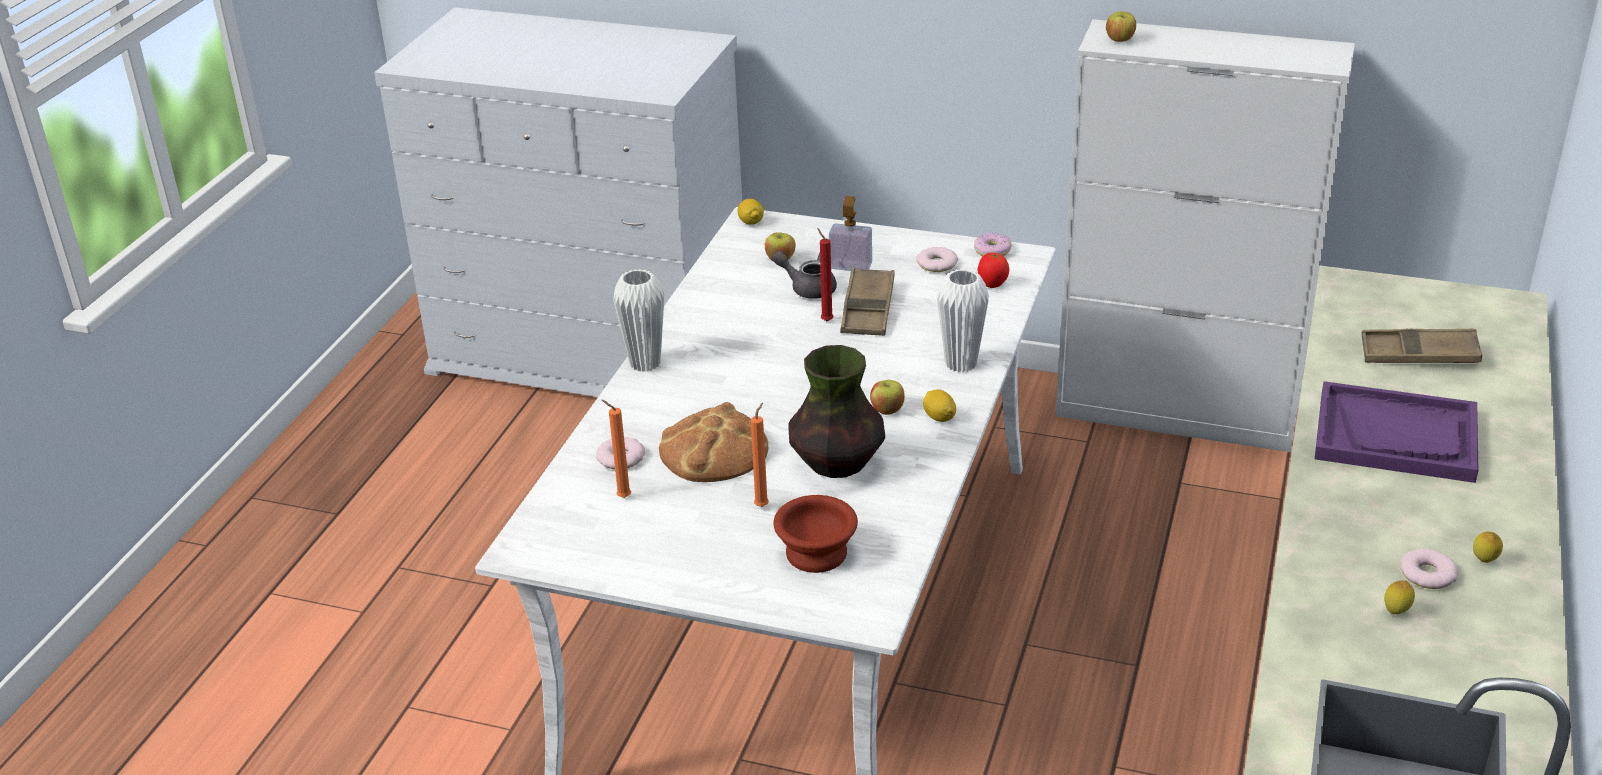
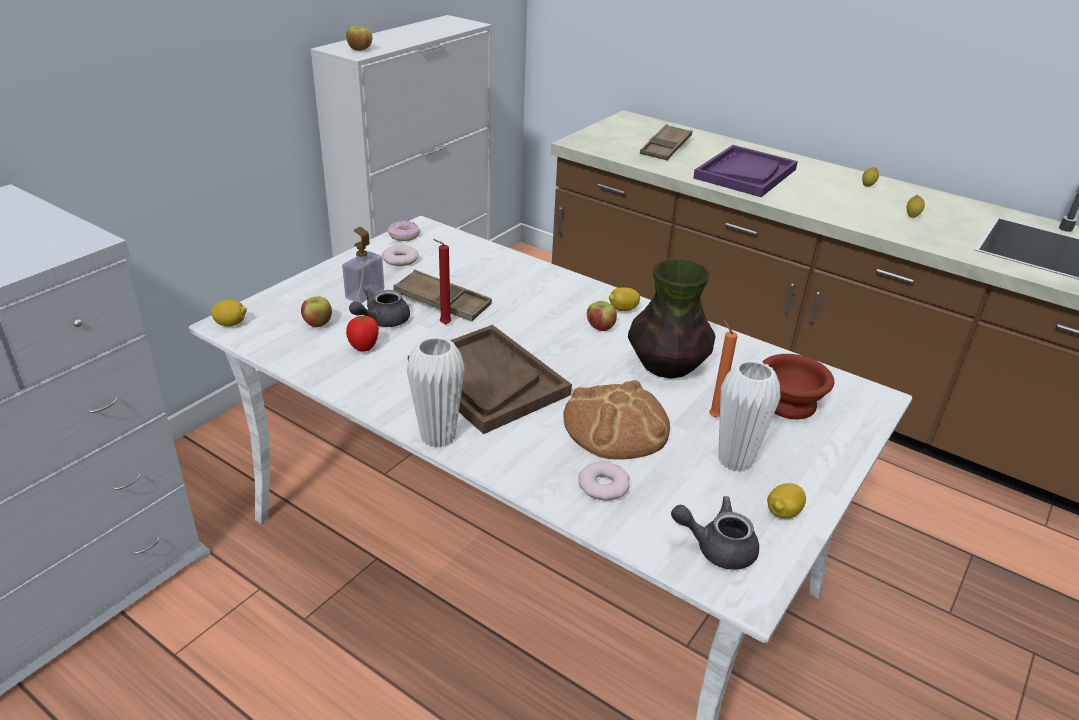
camera: 75 degrees left, 0 degrees up
orange candle [602,400,631,498] -> none
white vase [937,269,989,372] -> white vase moved to [718,360,781,472]
tomato [978,252,1009,288] -> tomato moved to [346,315,379,352]
donut [1400,549,1458,589] -> none
none -> brown tray [408,325,572,434]
none -> grey teapot [671,496,759,570]
none -> lemon [767,483,806,518]

